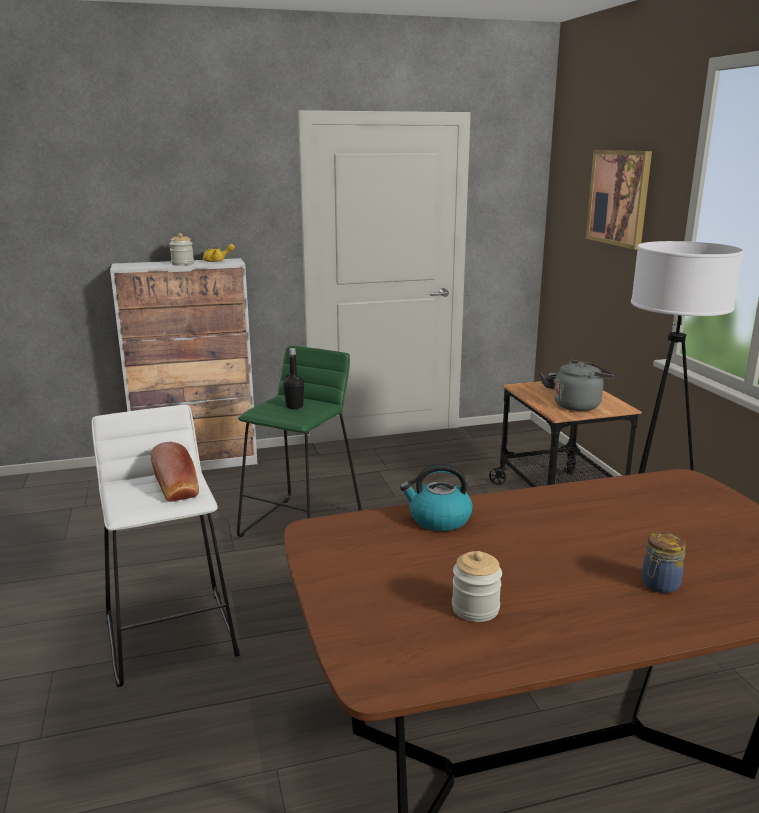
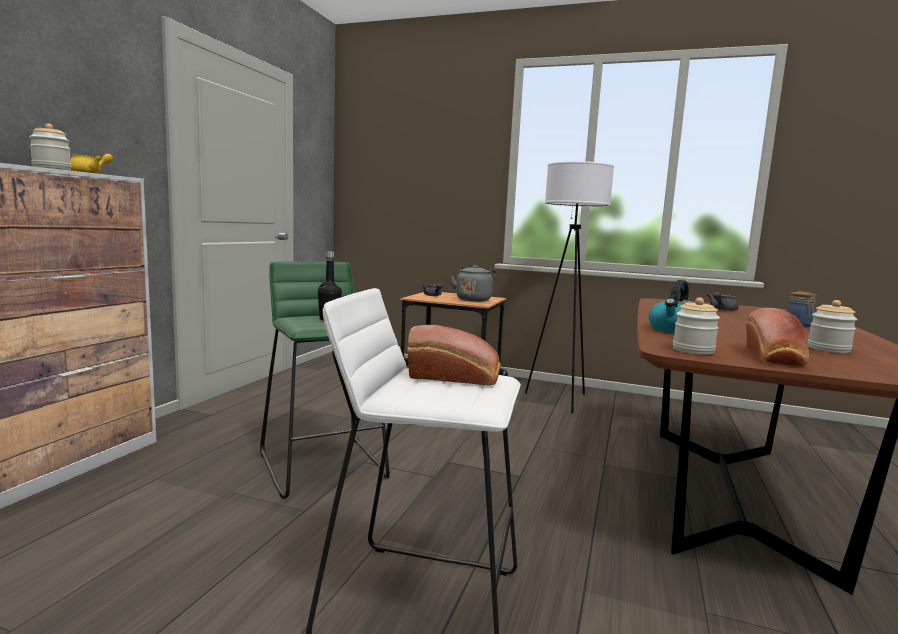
camera: 55 degrees left, 10 degrees down
picture [586,150,652,250] -> none
none -> jar [673,297,720,355]
none -> grey teapot [707,292,738,311]
none -> bread [746,308,809,367]

